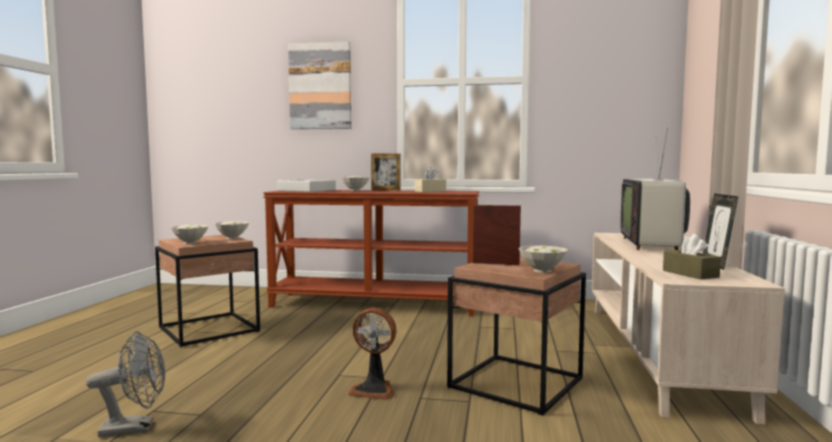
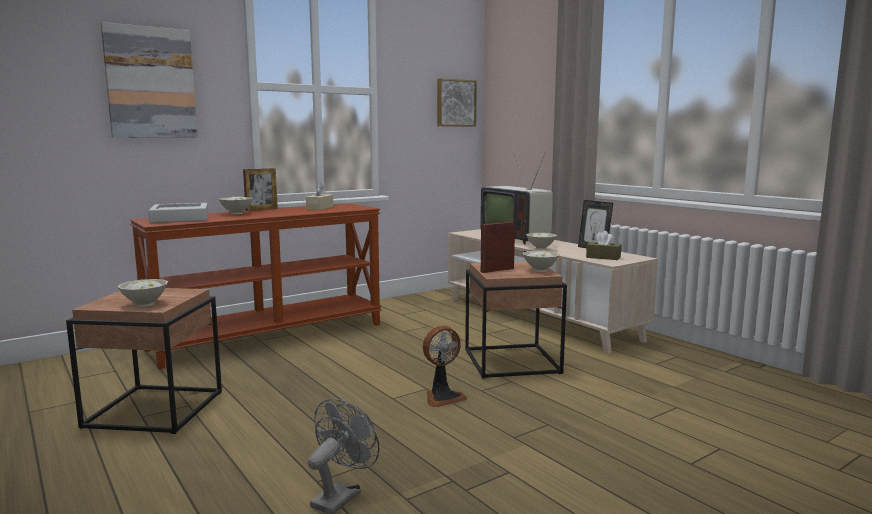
camera: 45 degrees left, 5 degrees up
white bowl [215,221,249,239] -> white bowl moved to [526,233,557,250]
none -> picture [437,78,477,127]

